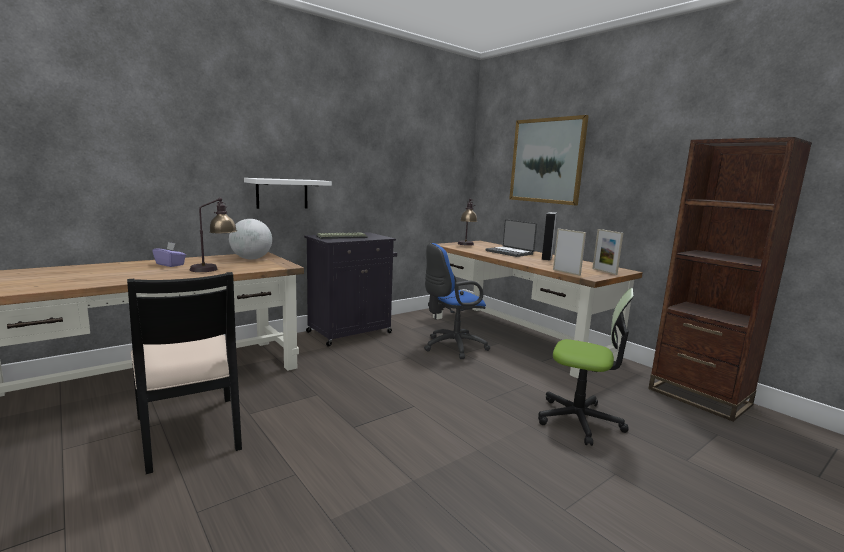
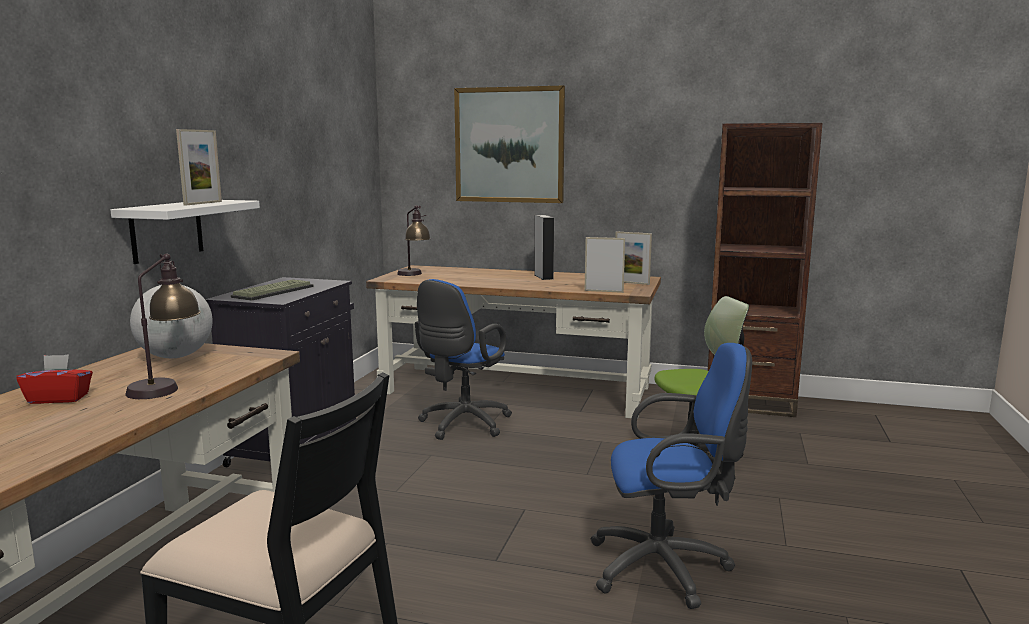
camera: 35 degrees left, 0 degrees up
purple tissue box [152,242,186,267] -> red tissue box [16,354,93,404]
laptop [485,219,537,257] -> none
none -> picture frame [176,129,222,205]
none -> blue office chair [590,343,752,609]

